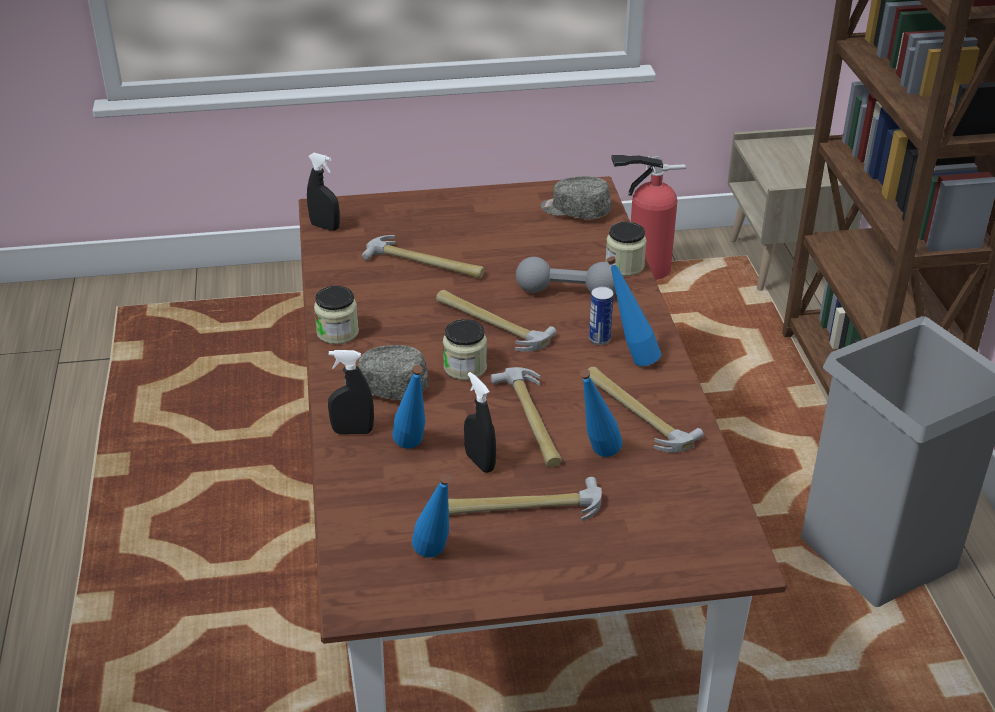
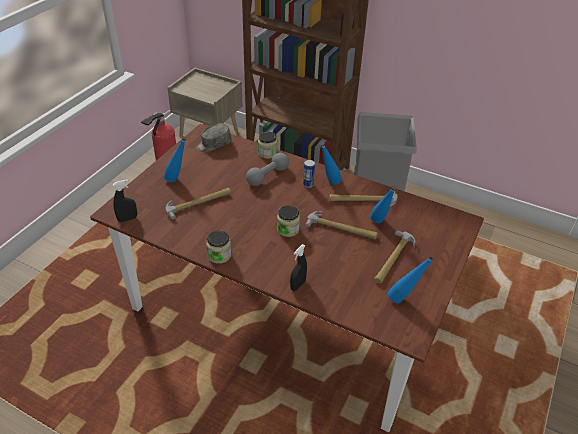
camera: 55 degrees left, 5 degrees up
grey cap [345,345,429,400] -> none
blue bottle [392,365,425,449] -> blue bottle moved to [164,136,187,182]
hammer [436,290,556,352] -> none
black spray bottle [464,372,496,473] -> none

